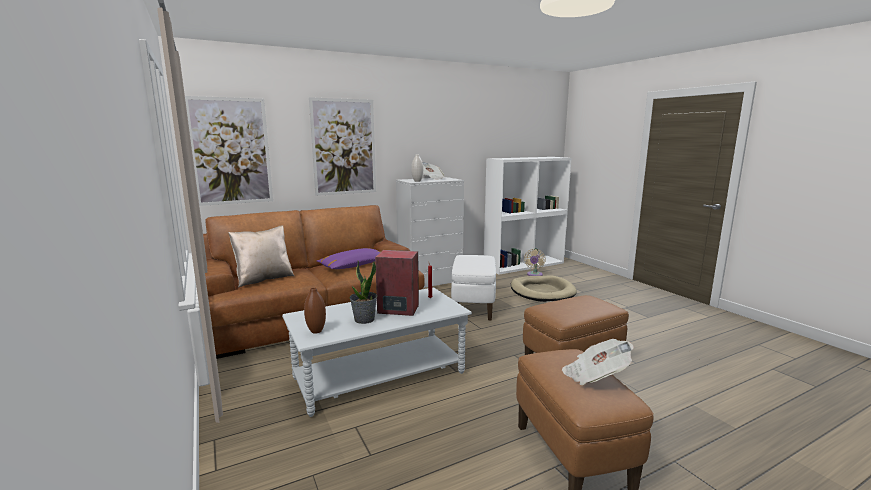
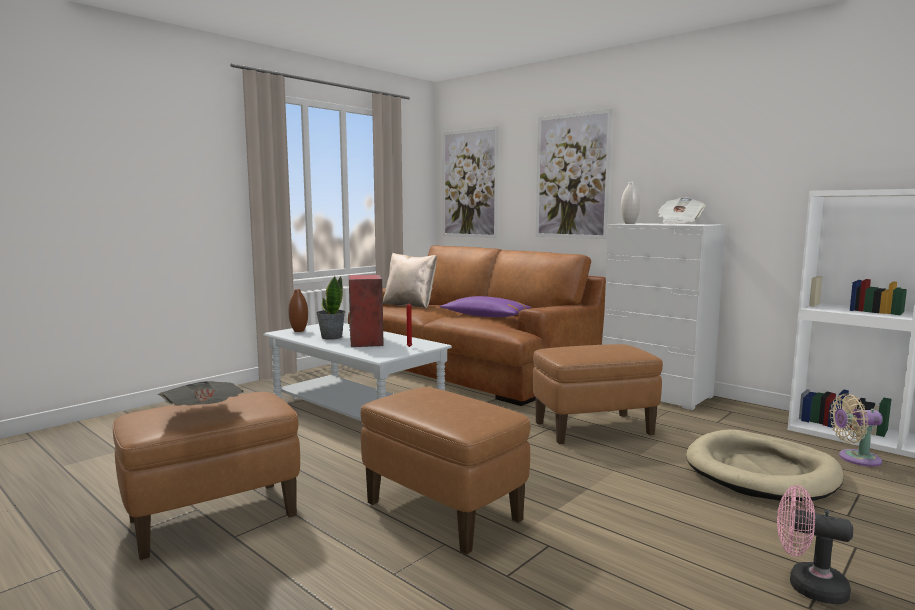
camera: 70 degrees right, 5 degrees down
white ottoman [451,255,496,320] -> brown ottoman [533,344,663,444]
none -> pink fan [777,485,853,605]

